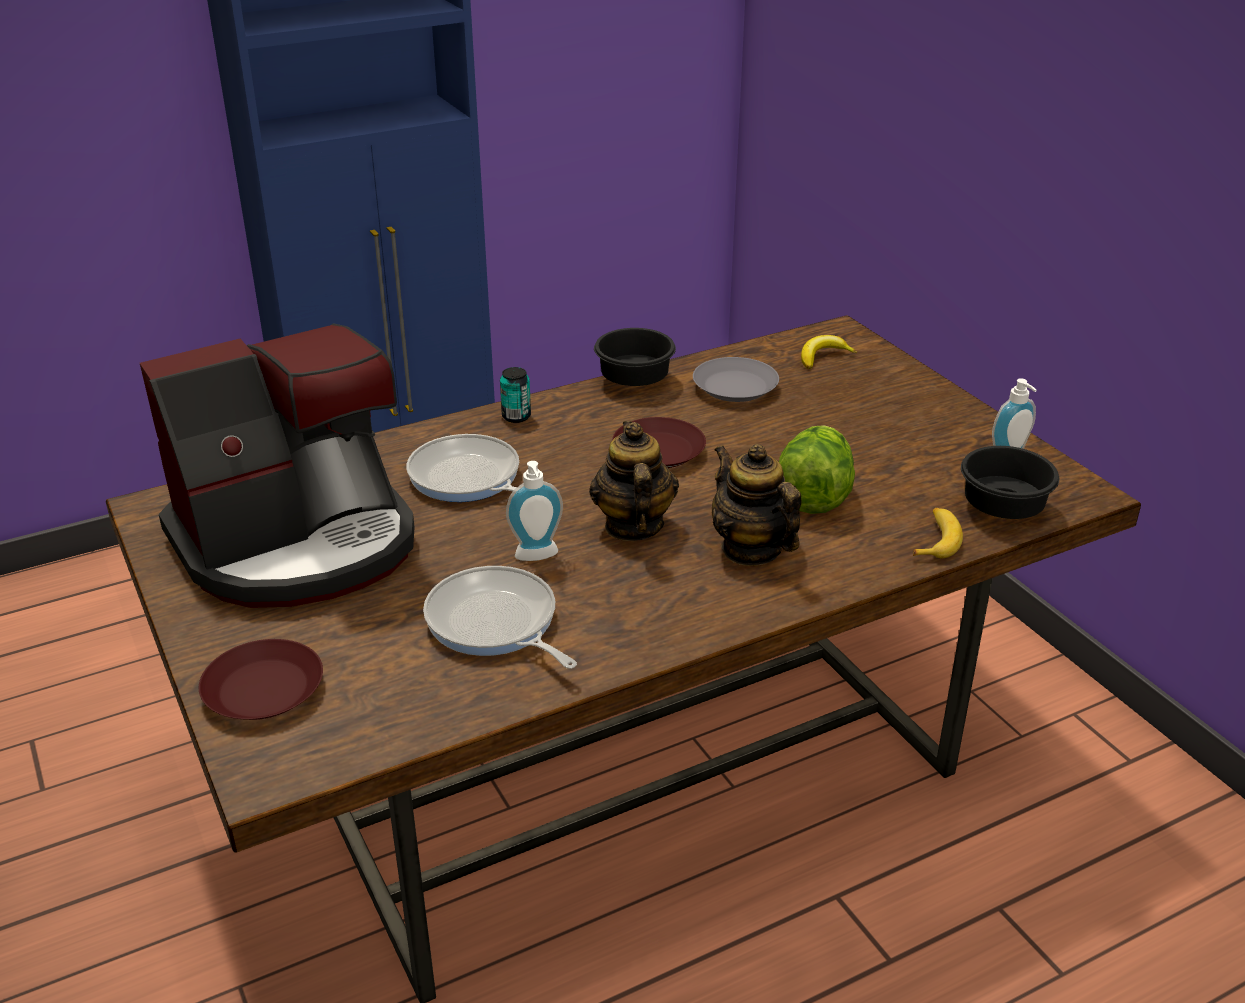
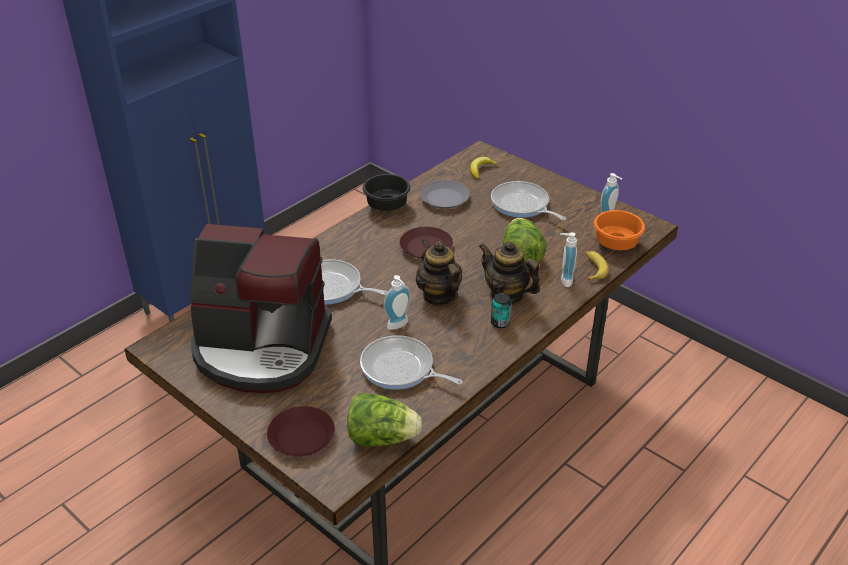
camera: 20 degrees left, 5 degrees up
coffee machine [140,324,415,608] -> coffee machine turned 60 degrees clockwise [190,224,332,393]
can [500,367,531,423] -> can moved to [491,293,511,328]
black bowl [961,446,1059,519] -> orange bowl [594,210,645,250]
none -> lettuce [347,393,422,447]
none -> frying pan [491,181,567,220]
none -> soap dispenser [560,233,577,287]

